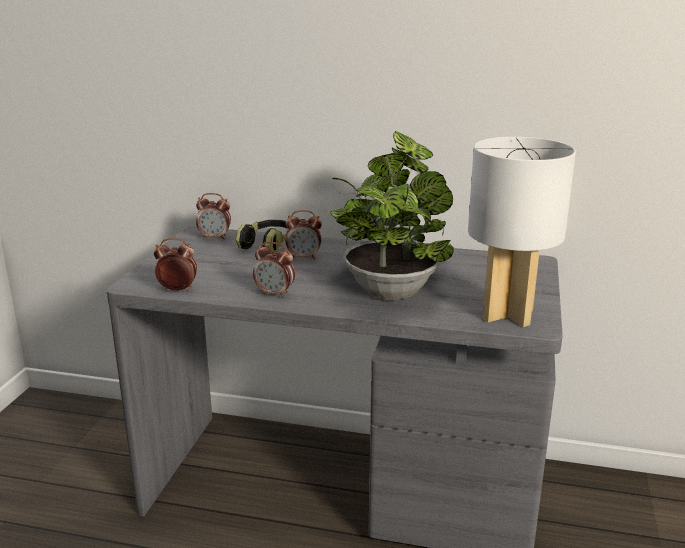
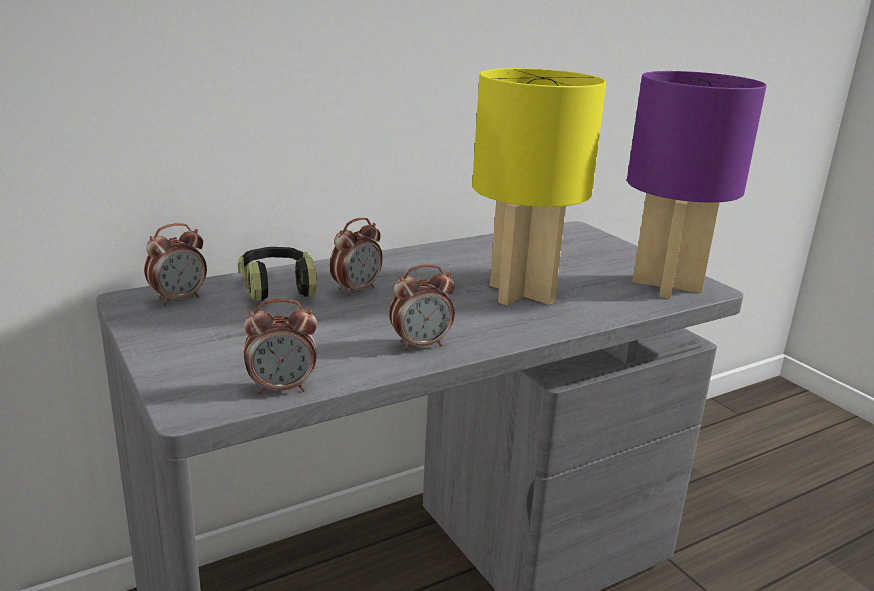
camera: 45 degrees left, 0 degrees up
alarm clock [154,238,197,291] -> alarm clock turned 150 degrees counterclockwise [244,299,317,395]
potted plant [331,131,454,300] -> yellow table lamp [472,68,606,305]
white table lamp [468,137,576,327] -> purple table lamp [627,71,767,299]

